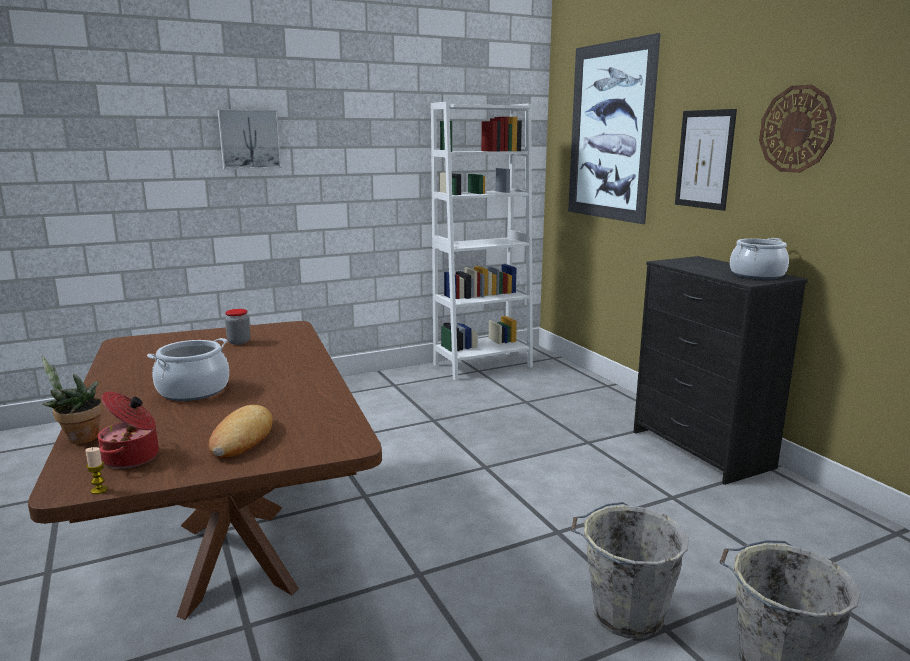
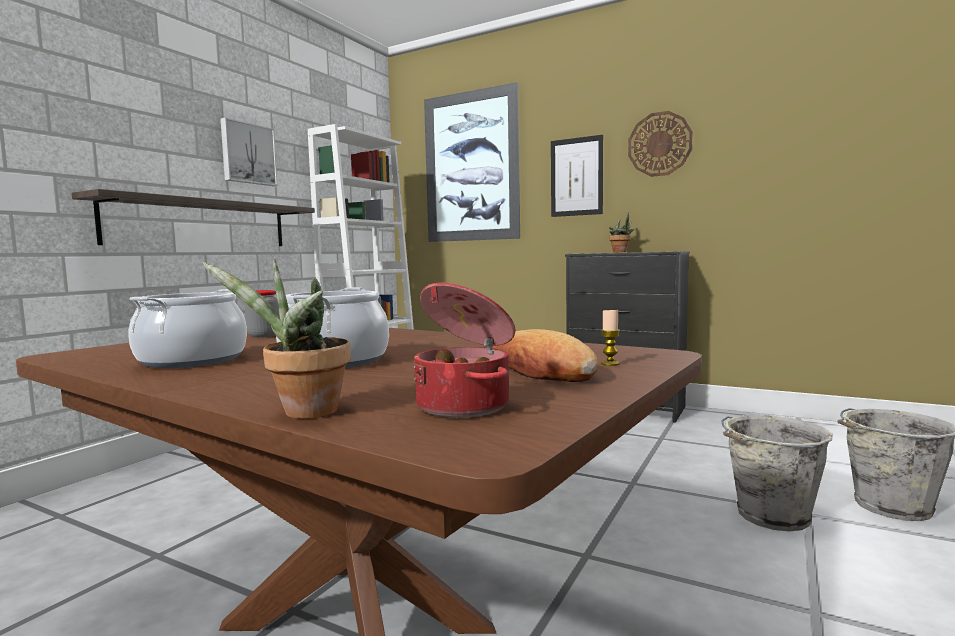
camera: 35 degrees left, 10 degrees down
candle [85,447,108,494] -> candle moved to [601,308,620,366]
picture [217,109,282,169] -> picture moved to [220,118,278,186]
cooking pot [730,238,789,280] -> cooking pot moved to [128,289,247,368]
none -> shelf [72,189,315,246]
none -> potted plant [609,212,635,253]

